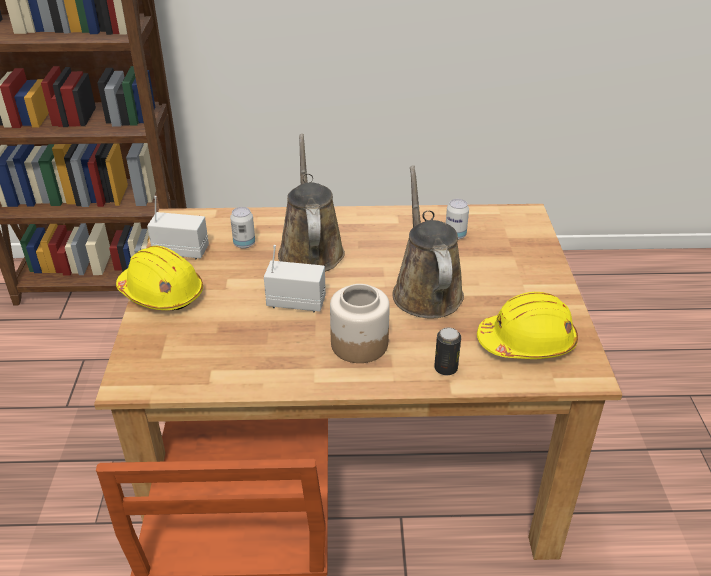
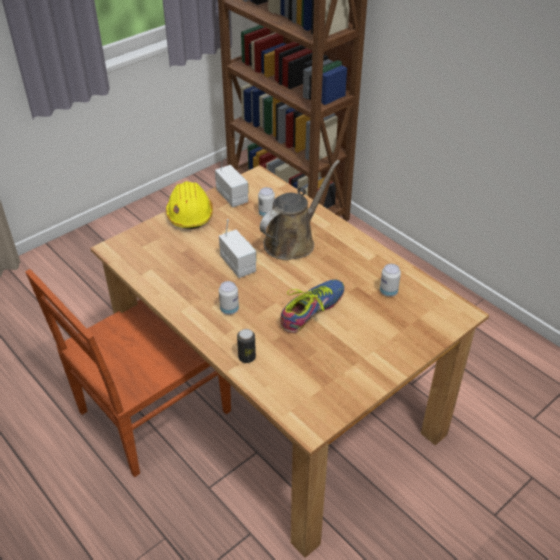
camera: 50 degrees right, 5 degrees up
jar [330,284,390,363] -> can [219,281,239,315]
brown watering can [392,165,464,319] -> shoe [280,279,345,333]
yellow hard hat [477,292,578,359] -> none

